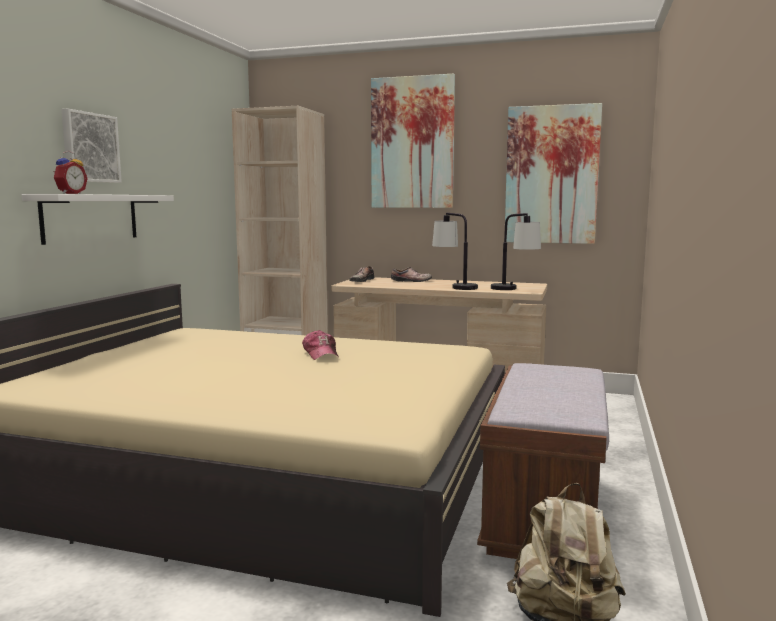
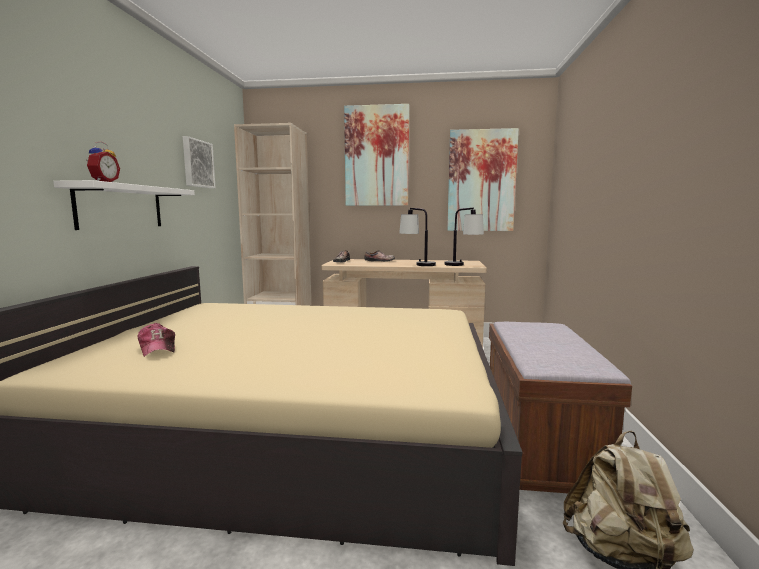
camera: 10 degrees left, 0 degrees up
picture [61,109,122,183] -> picture moved to [183,136,216,188]
cap [302,330,339,360] -> cap moved to [137,323,175,357]

